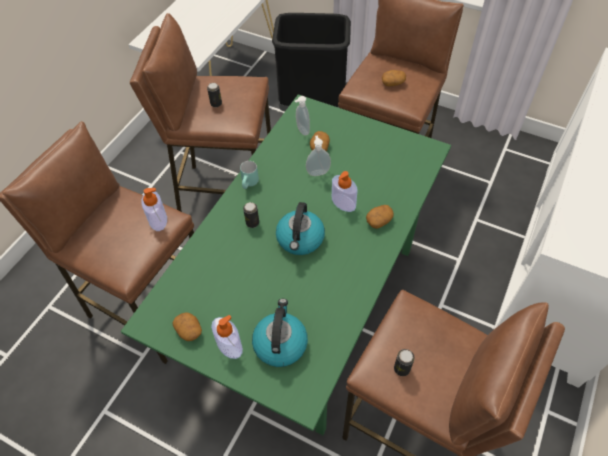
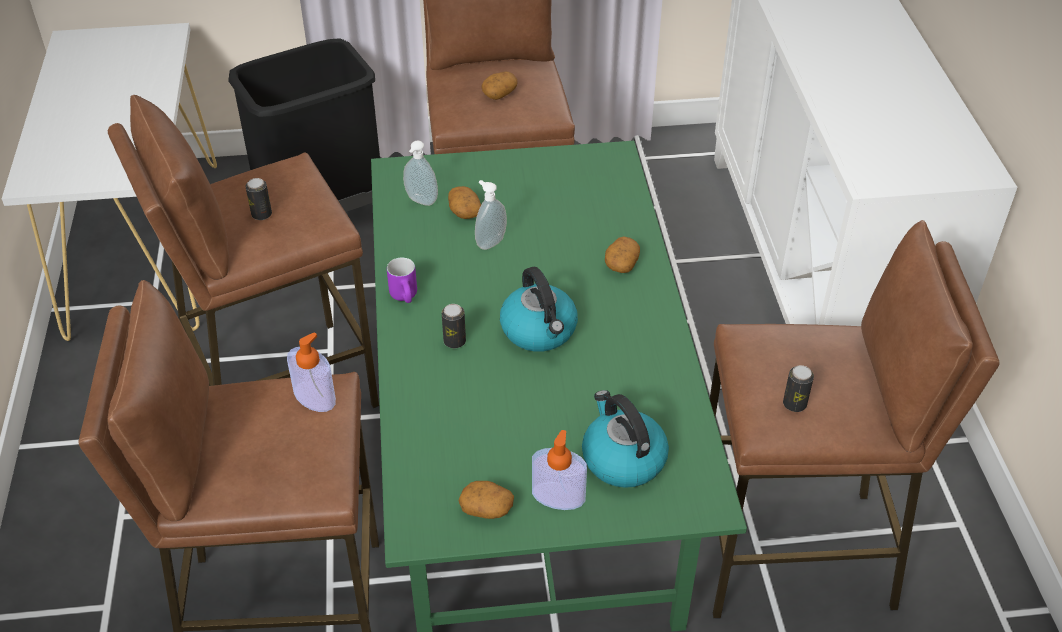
camera: 35 degrees left, 10 degrees down
turquoise mug [240,161,259,189] -> purple mug [387,257,417,303]
soap dispenser [332,171,358,212] -> none

